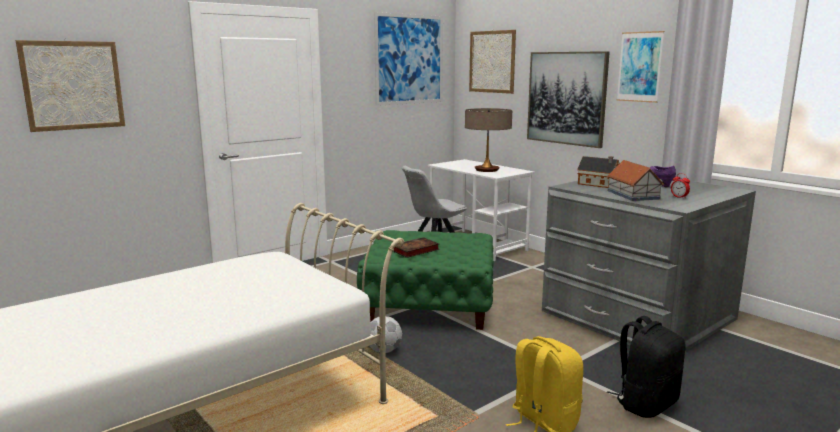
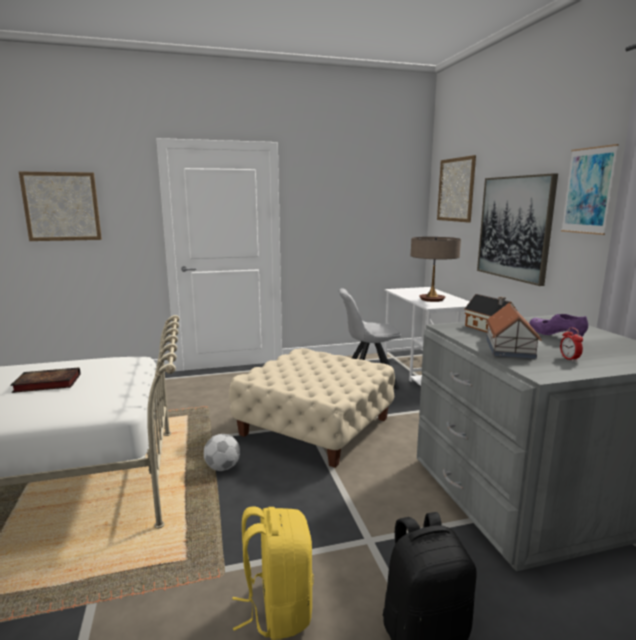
camera: 25 degrees right, 0 degrees up
green ottoman [357,230,494,330] -> beige ottoman [229,348,395,468]
picture [374,12,443,106] -> none
book [393,237,439,258] -> book moved to [10,367,81,393]

